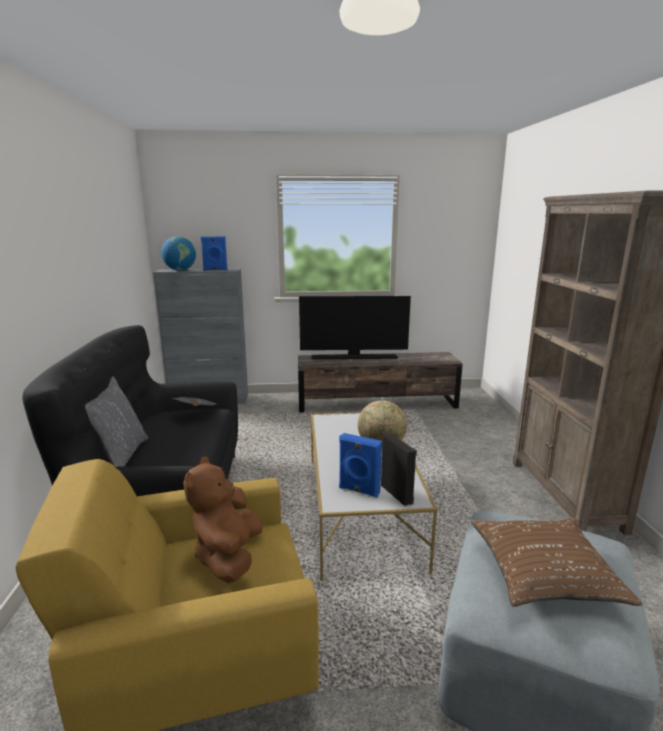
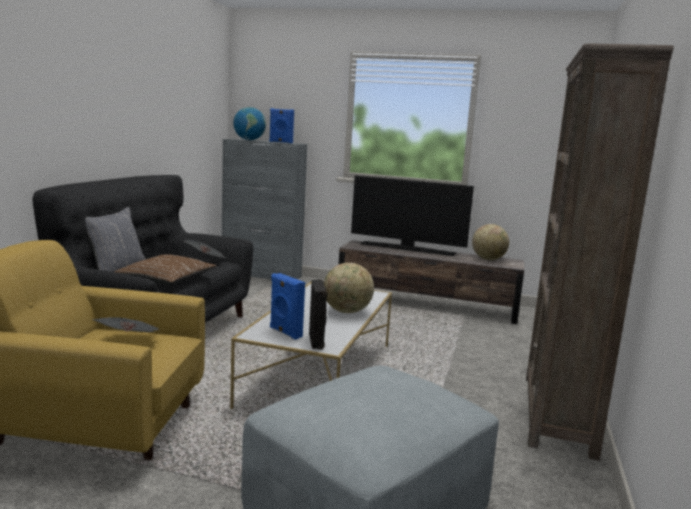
camera: 20 degrees right, 5 degrees down
brown plush toy [183,456,263,583] -> newspaper [93,317,159,332]
brown pillow [471,518,642,607] -> brown pillow moved to [114,254,217,285]
none -> globe [472,224,509,260]

